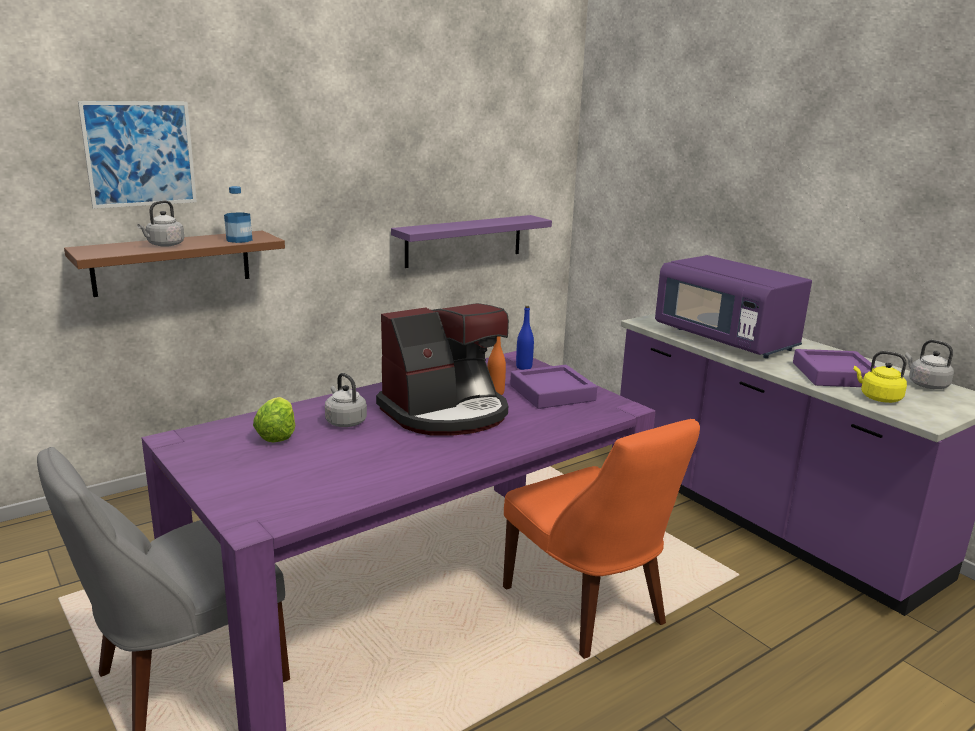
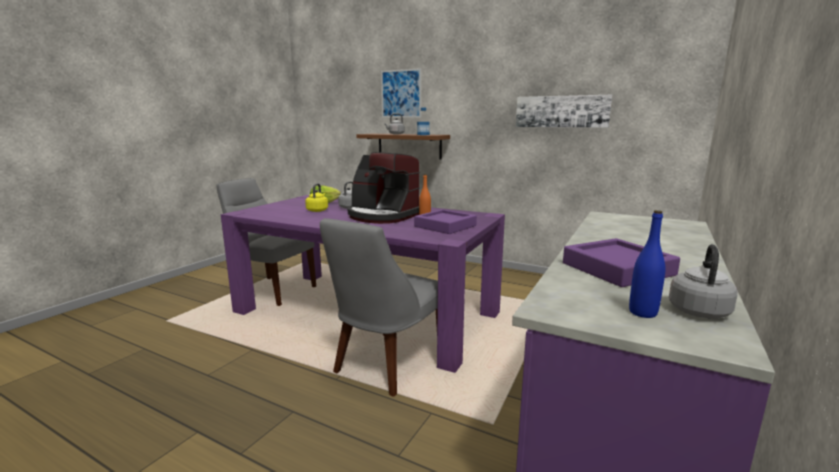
camera: 65 degrees right, 5 degrees down
purple shelf [391,215,552,268] -> none
orange chair [503,419,700,659] -> grey chair [320,218,438,397]
blue bottle [516,306,534,370] -> blue bottle moved to [629,210,665,318]
purple microwave [655,255,812,358] -> none
yellow kettle [854,351,907,403] -> yellow kettle moved to [305,183,328,212]
none -> picture [516,95,612,128]

